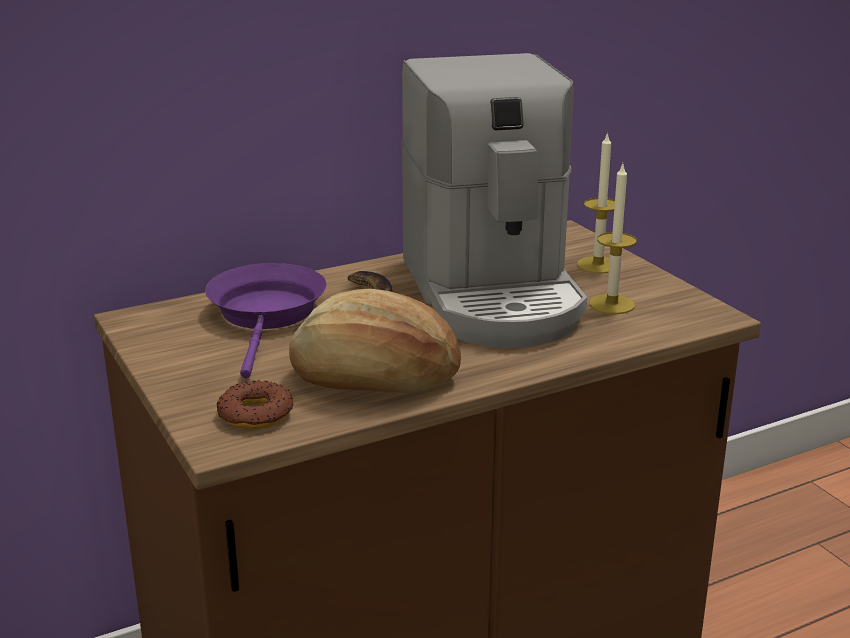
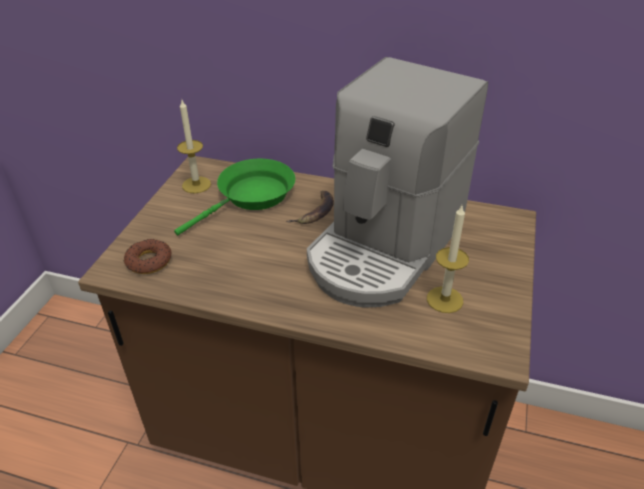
camera: 45 degrees right, 15 degrees up
purple frying pan [205,263,326,378] -> green frying pan [174,158,296,236]
bread [289,289,461,393] -> none
candle [577,132,615,273] -> candle moved to [177,100,211,194]

